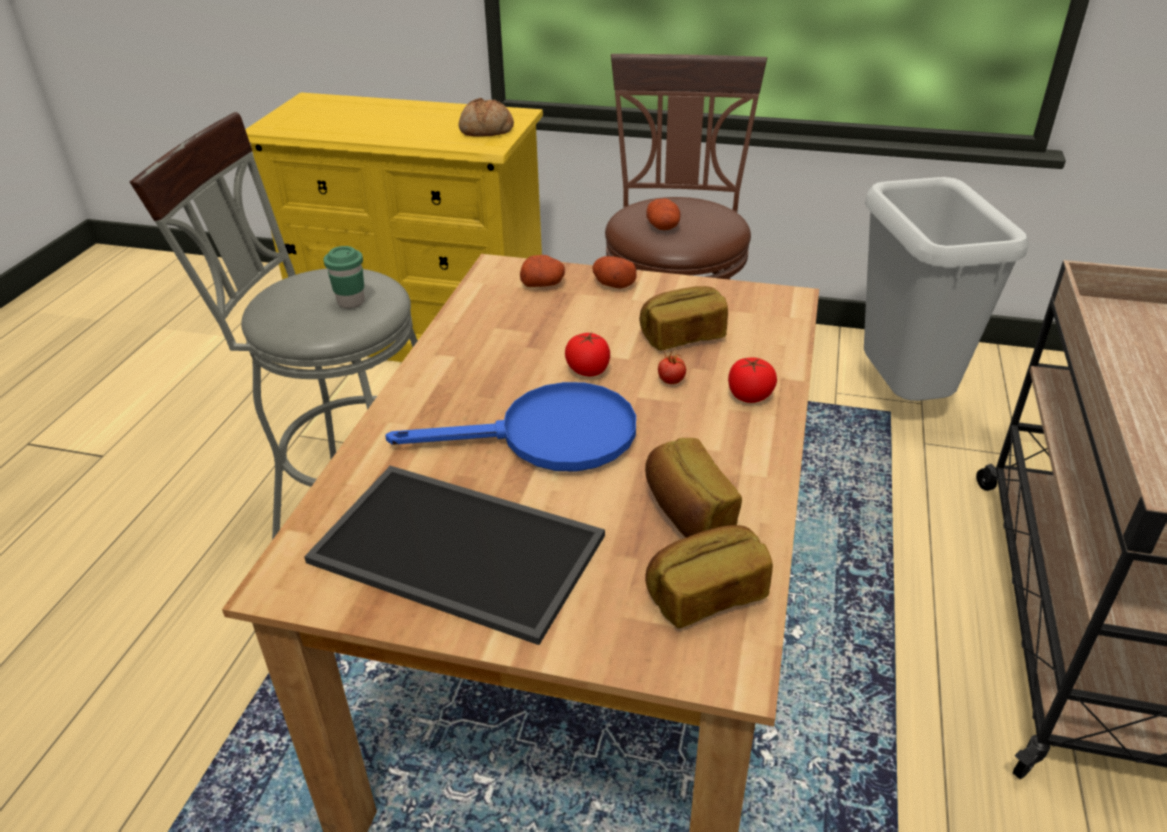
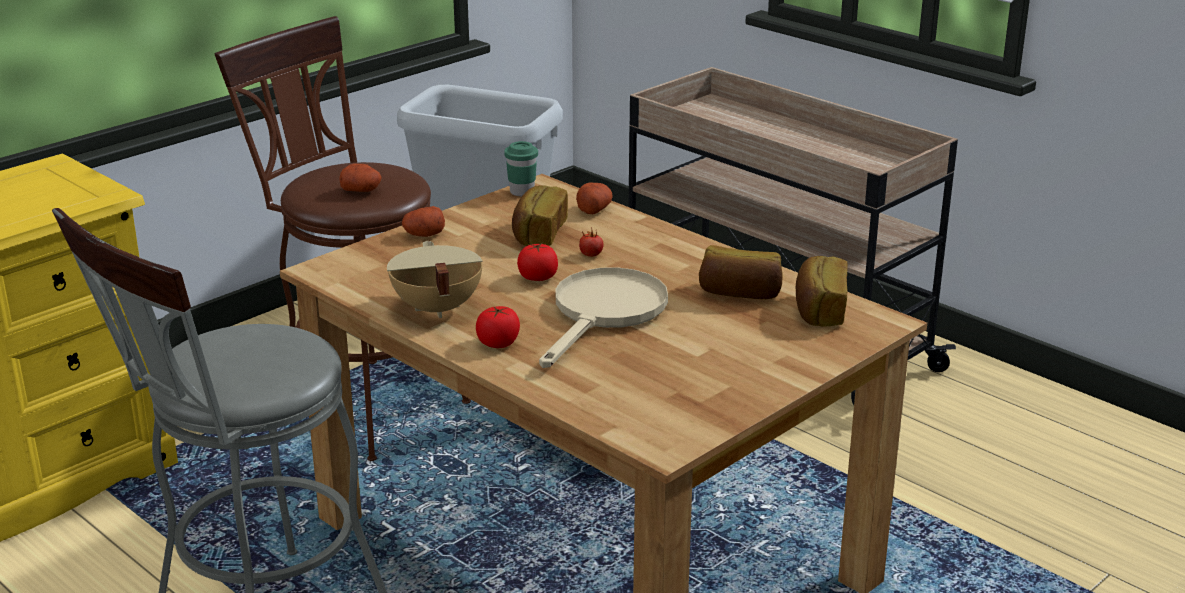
camera: 60 degrees left, 10 degrees down
tray [304,466,605,645] -> none
green cup [324,246,365,308] -> green cup moved to [504,141,538,196]
blue frying pan [385,382,636,472] -> beige frying pan [539,267,668,368]
bread [458,98,514,137] -> none
potato [520,255,565,287] -> potato moved to [576,182,613,214]
tomato [728,358,777,403] -> tomato moved to [476,306,520,348]
none -> beige cooking pot [387,241,483,318]

